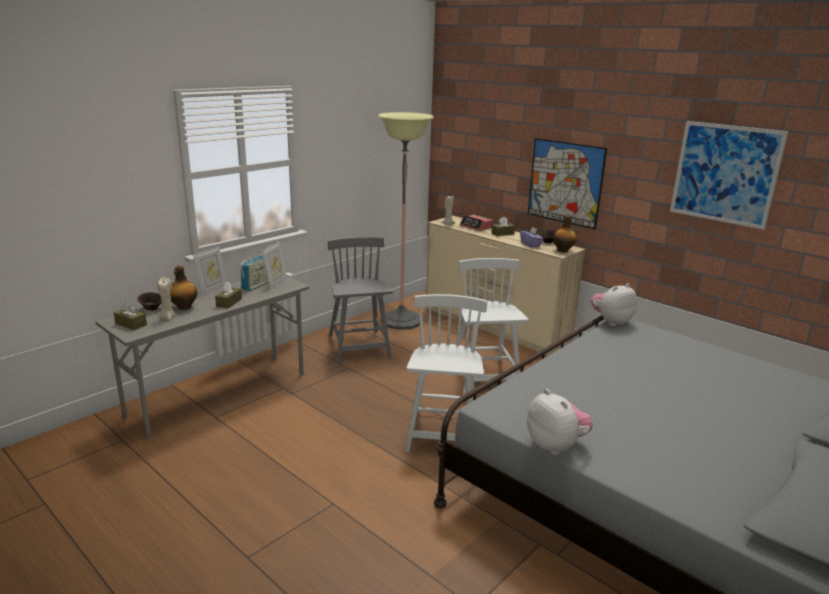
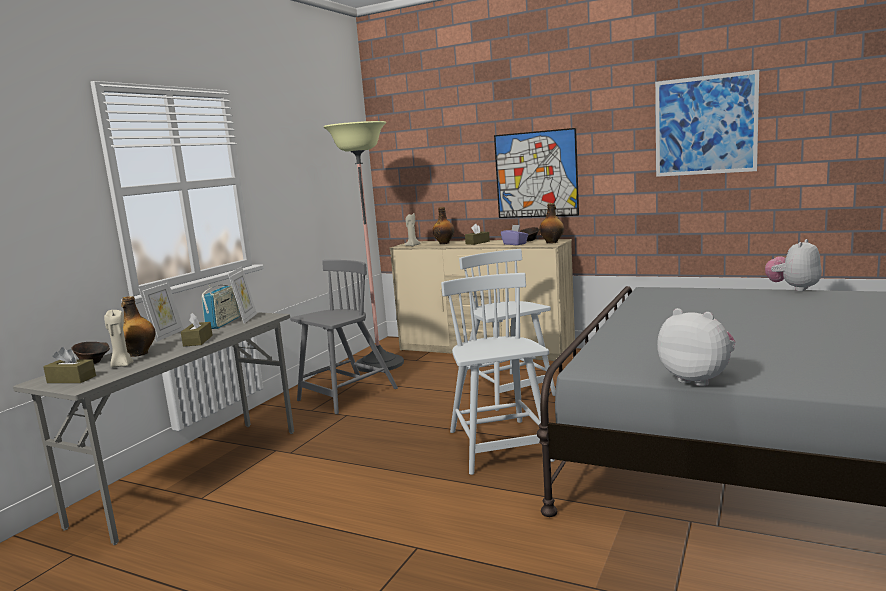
camera: 15 degrees left, 10 degrees down
grey chair [328,237,393,364] -> grey chair turned 75 degrees clockwise [290,260,398,414]
alarm clock [460,215,493,231] -> bottle [432,207,455,244]
plush toy [591,283,637,326] -> plush toy moved to [765,239,822,291]

